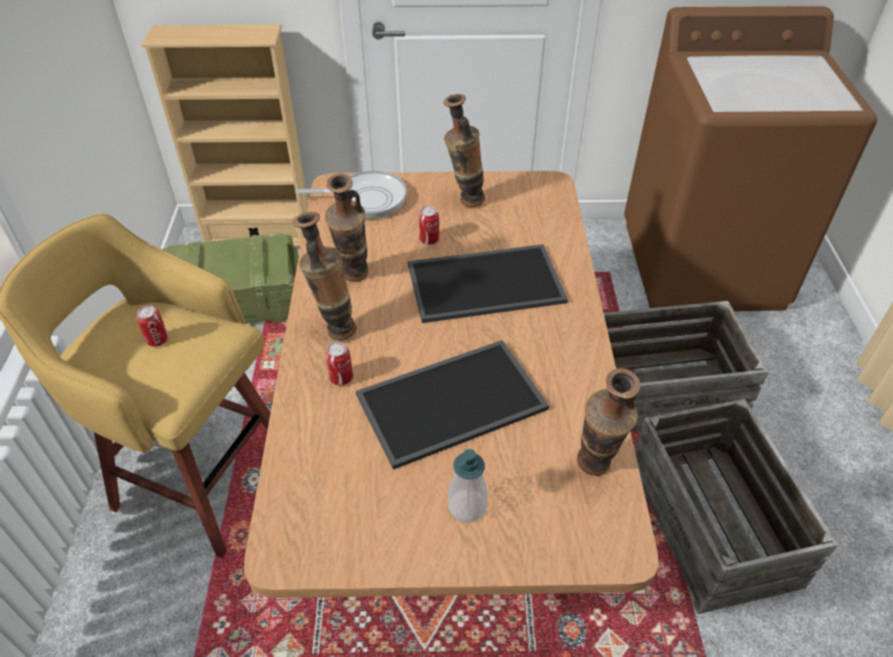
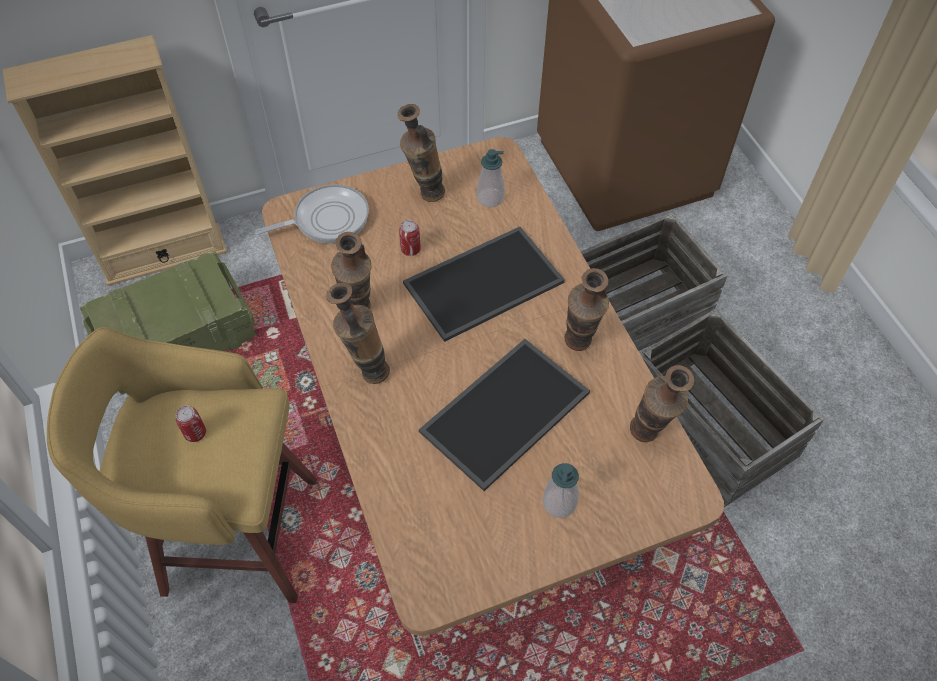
camera: 20 degrees left, 10 degrees up
can [326,342,353,385] -> none
none -> soap dispenser [477,149,505,207]
none -> vase [565,268,609,351]

